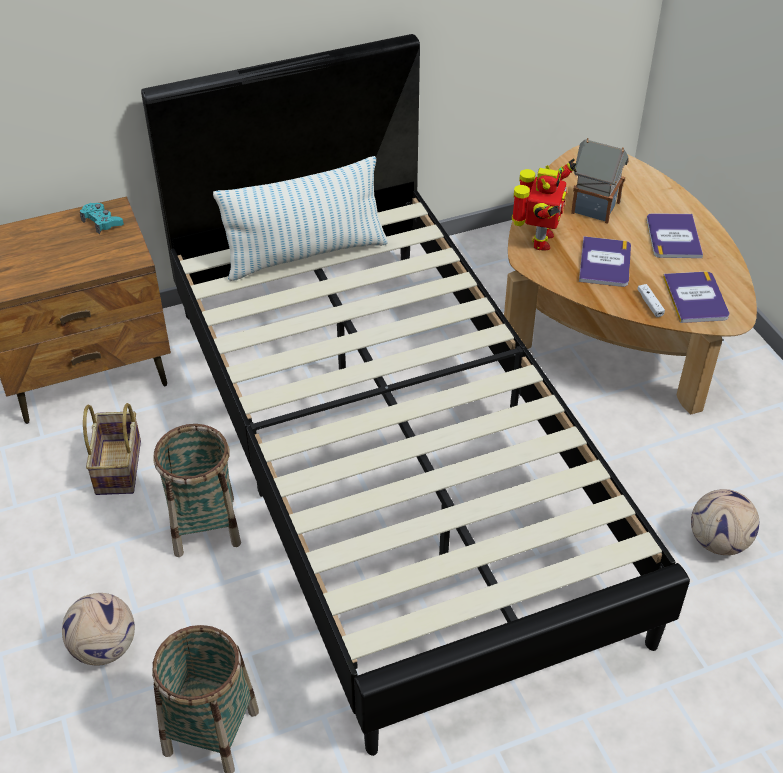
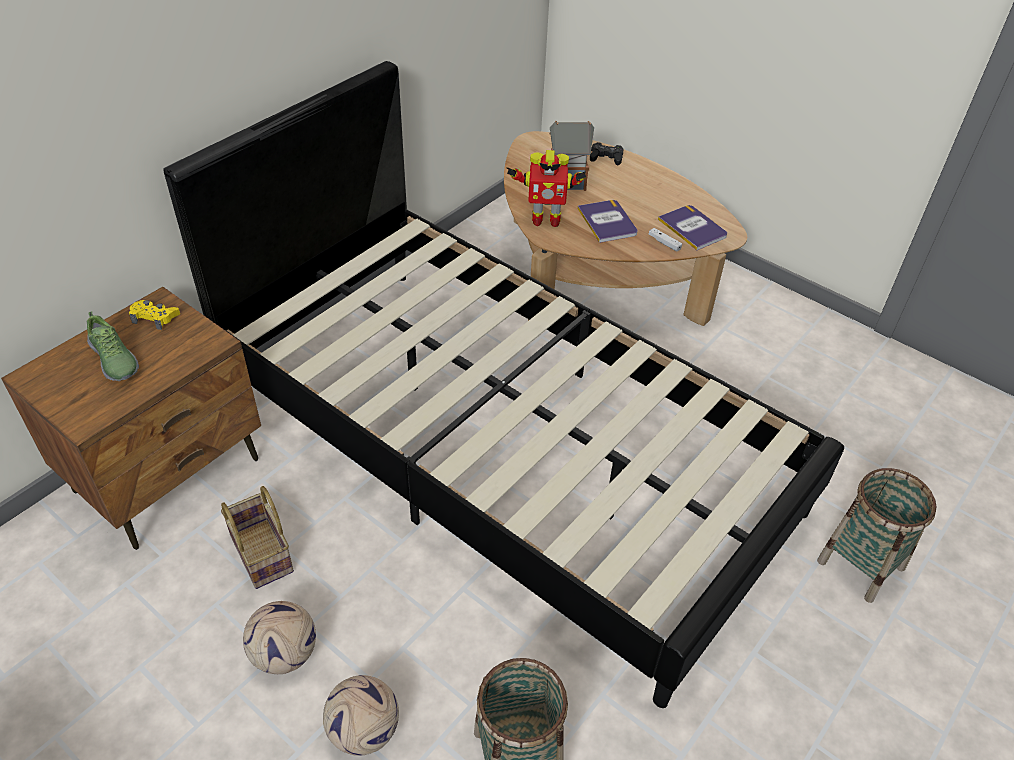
camera: 30 degrees left, 0 degrees up
turquoise game controller [80,203,124,234] -> yellow game controller [129,300,180,330]
basket [153,424,241,557] -> basket moved to [817,468,936,603]
pillow [213,156,388,281] -> none
toy robot [512,158,577,251] -> toy robot turned 105 degrees clockwise [507,150,586,227]
book [646,213,703,258] -> none
football [691,489,759,555] -> football moved to [243,601,316,674]
none -> shoe [87,311,139,381]
none -> black game controller [590,142,624,165]

